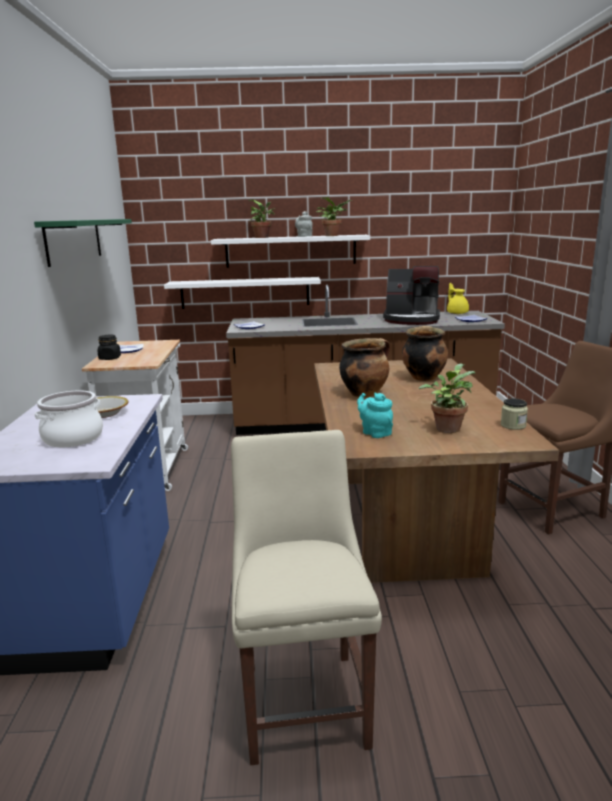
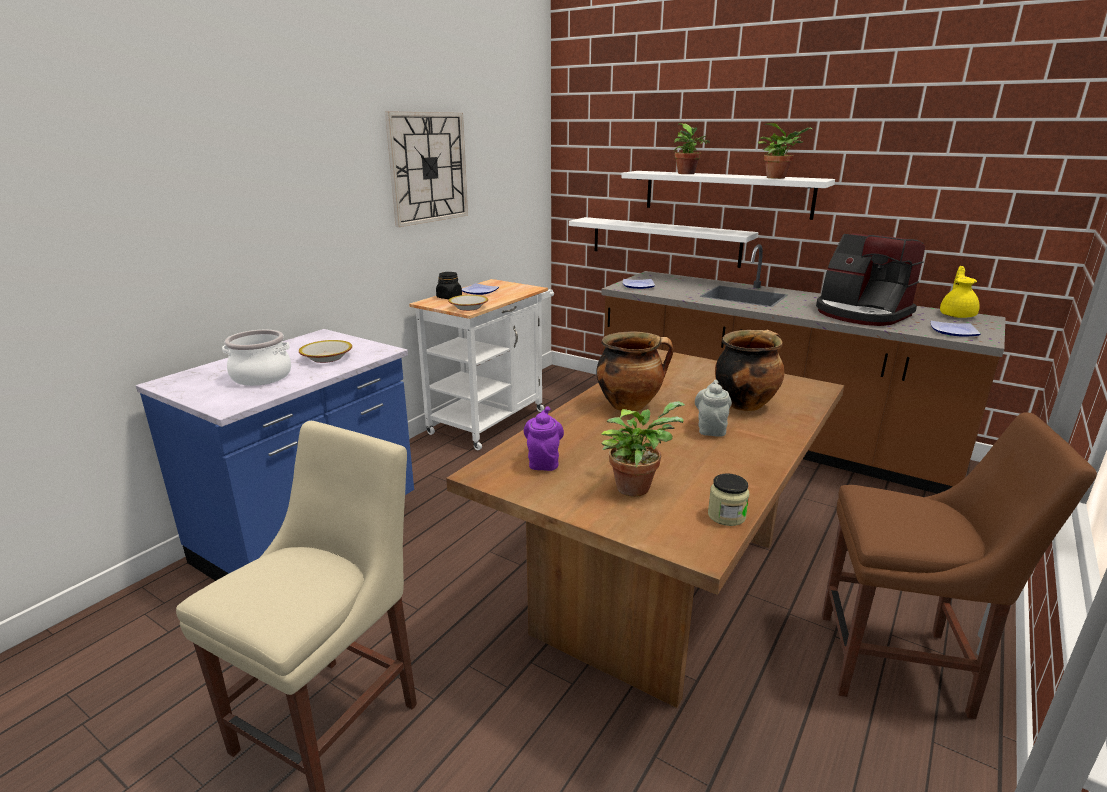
camera: 35 degrees right, 5 degrees up
green shelf [34,219,132,267] -> wall clock [385,111,468,227]
grey teapot [295,211,313,237] -> grey teapot moved to [695,380,732,437]
turquoise teapot [357,392,393,438] -> purple teapot [524,406,564,471]
none -> bowl [448,295,488,311]

